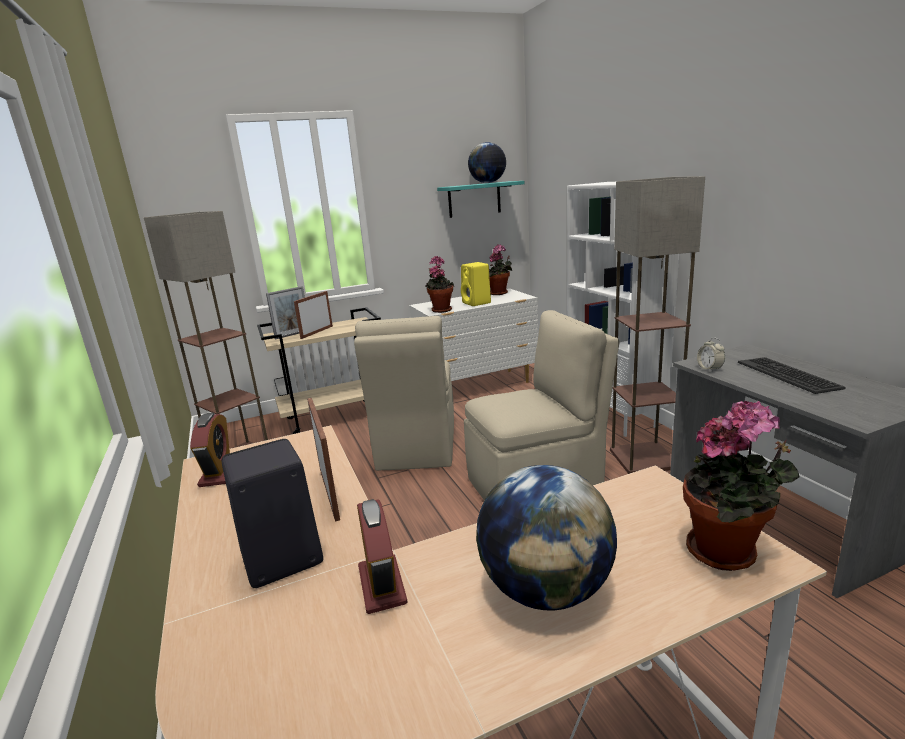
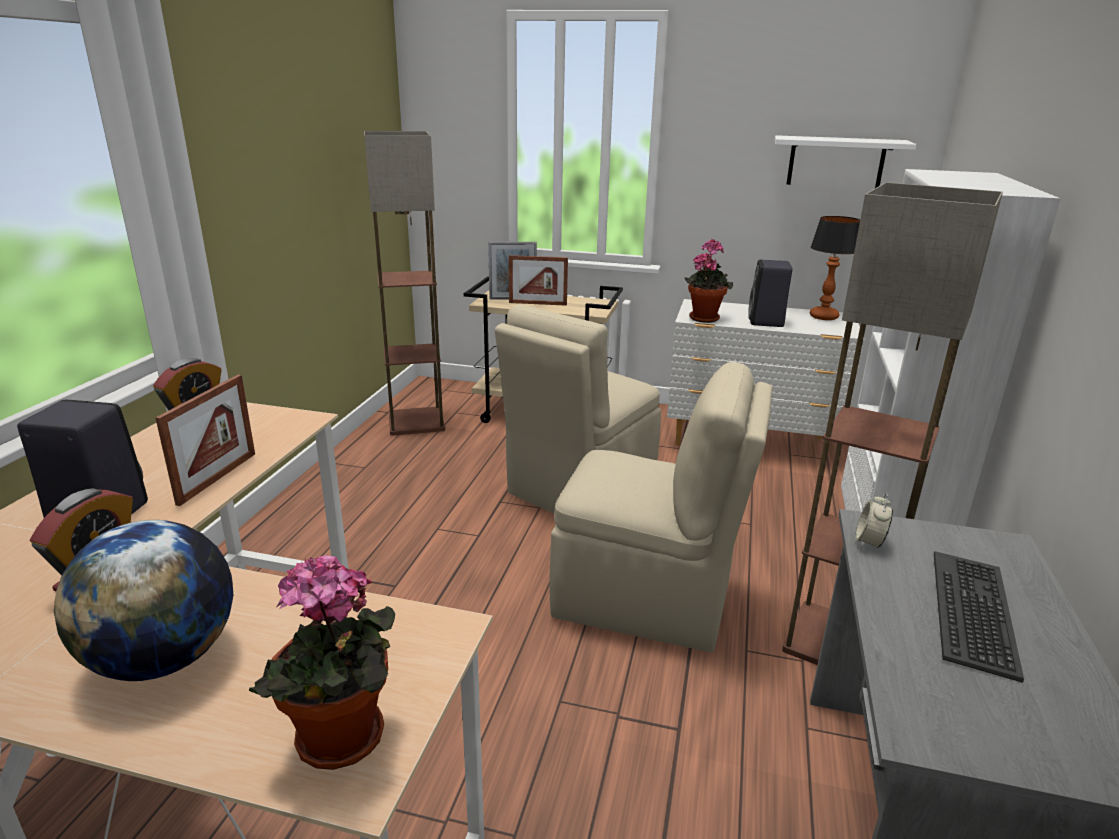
camera: 35 degrees right, 5 degrees up
picture frame [294,291,333,339] -> picture frame turned 150 degrees counterclockwise [509,255,568,306]
turquoise shelf [437,181,524,218] -> white shelf [775,135,917,188]
yellow speaker [461,262,491,306] -> black speaker [748,260,792,327]
globe [468,142,506,183] -> none
potted plant [489,244,512,295] -> table lamp [810,216,860,320]

